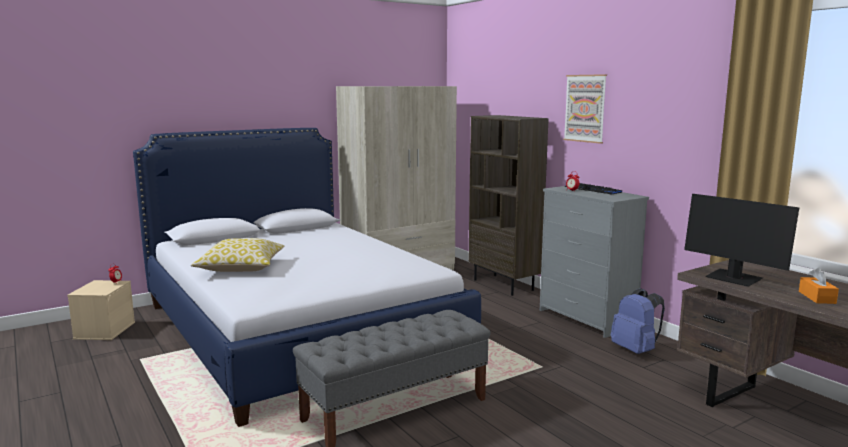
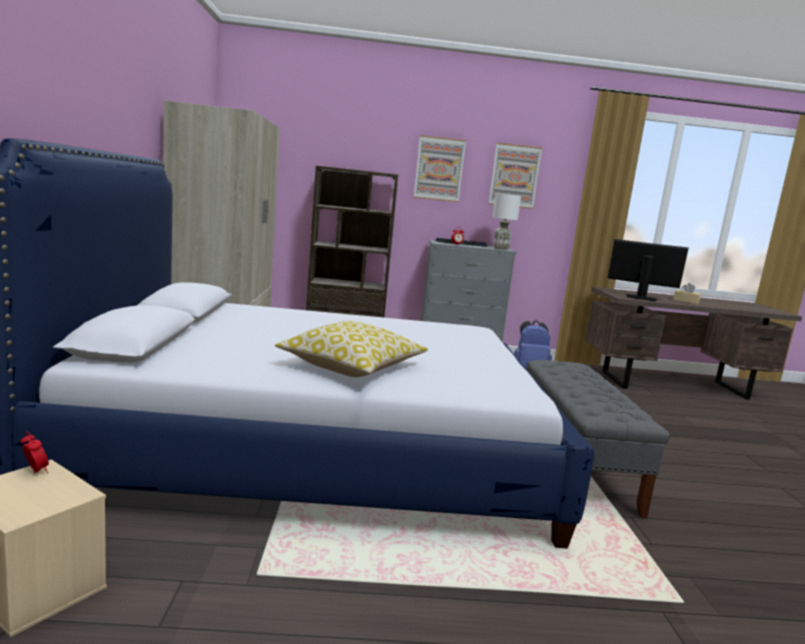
camera: 60 degrees left, 0 degrees up
monitor [684,194,799,287] -> monitor turned 150 degrees counterclockwise [607,239,689,301]
orange tissue box [799,268,839,304] -> beige tissue box [673,283,701,304]
none -> picture [489,143,542,209]
none -> white table lamp [493,194,521,250]

